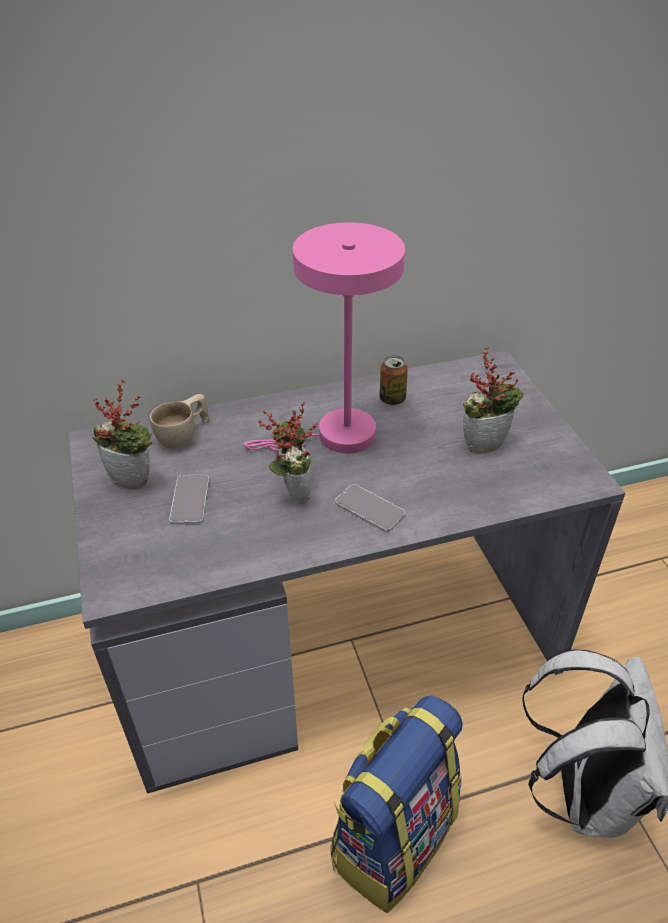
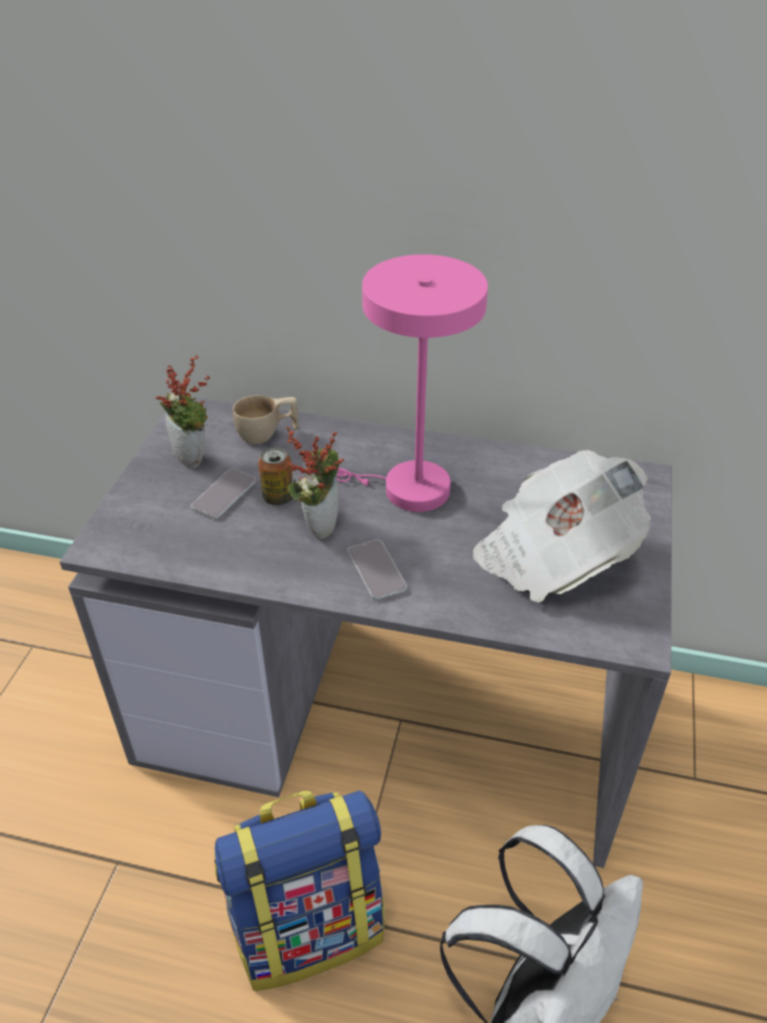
camera: 30 degrees right, 0 degrees up
can [380,355,408,405] -> can moved to [258,447,293,505]
potted plant [463,346,523,454] -> newspaper [473,450,651,603]

